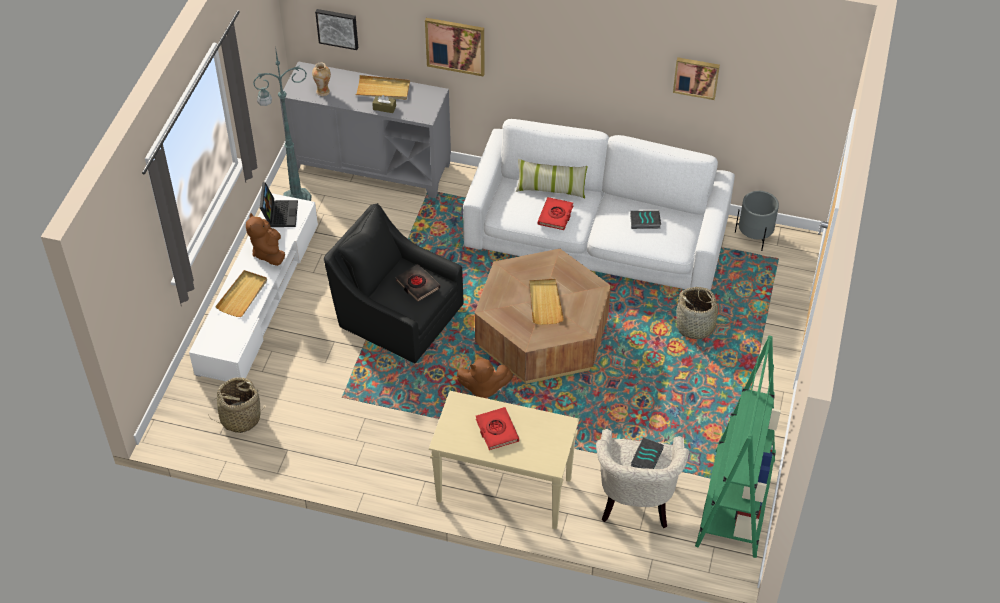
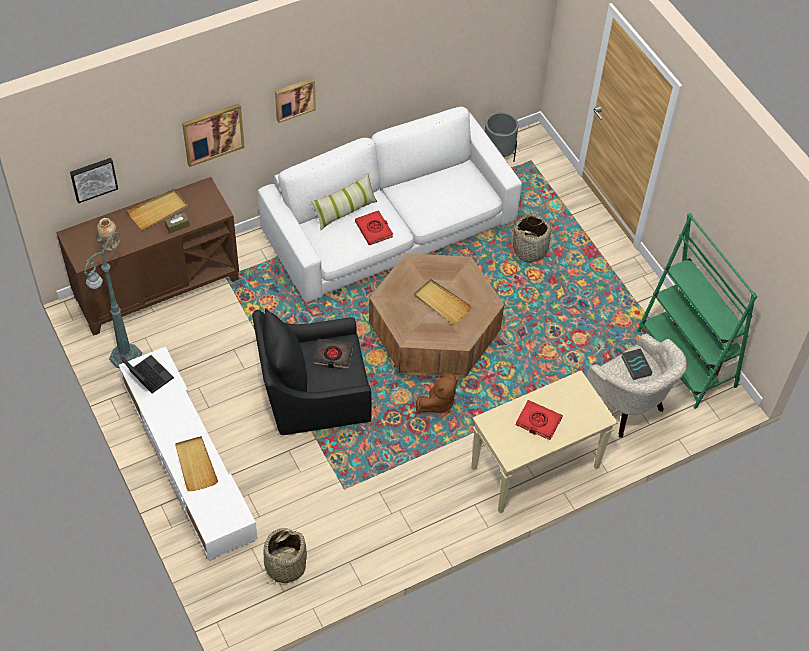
camera: 45 degrees left, 5 degrees up
brown plush toy [246,213,285,266] -> none
grey cabinet [280,61,451,198] -> brown cabinet [56,177,239,336]
book [630,210,661,229] -> none
picture [673,57,720,100] -> picture moved to [275,78,316,123]

